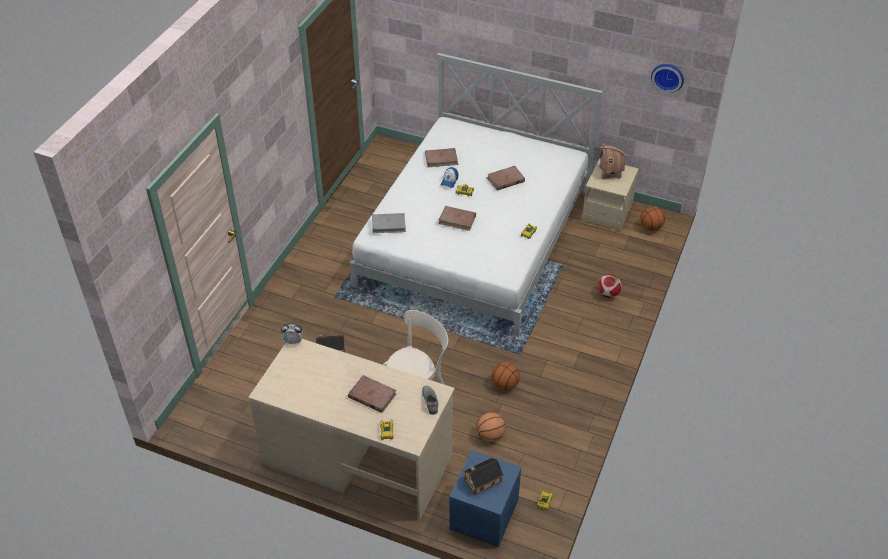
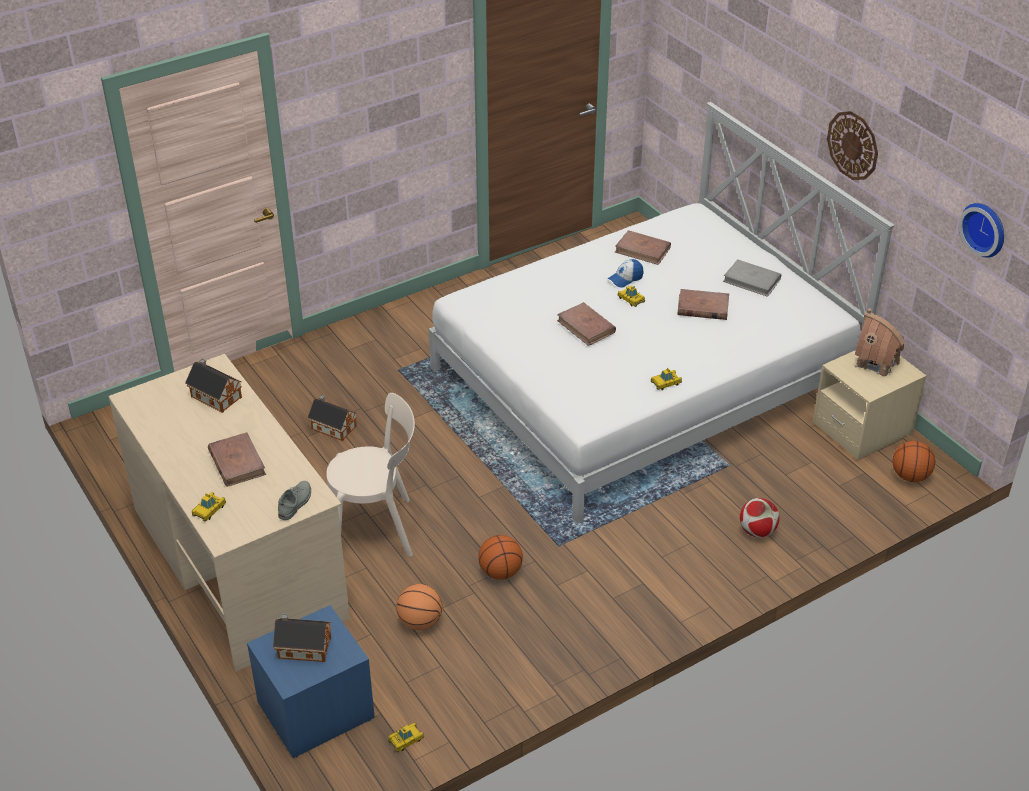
camera: 35 degrees right, 5 degrees down
alarm clock [281,323,303,345] -> none
grey book [372,213,406,233] -> grey book moved to [723,259,781,297]
none -> toy house [185,358,242,413]
none -> wall clock [827,111,878,180]

